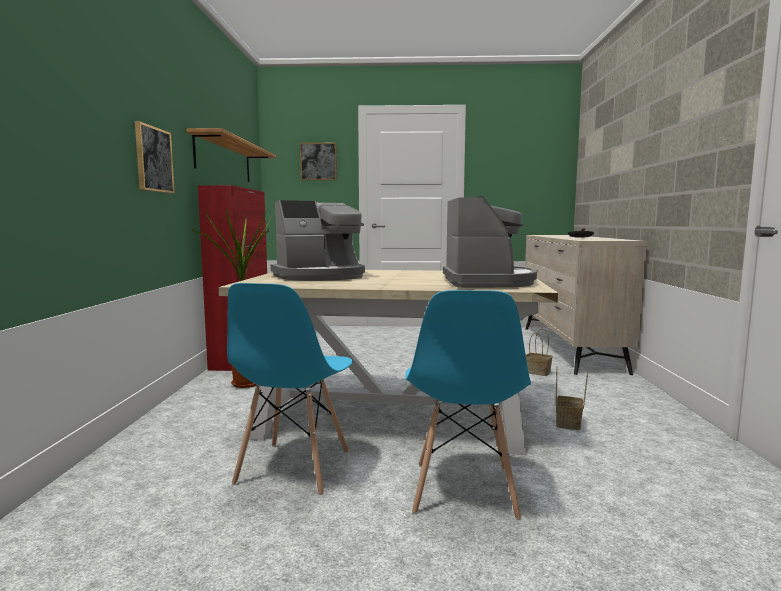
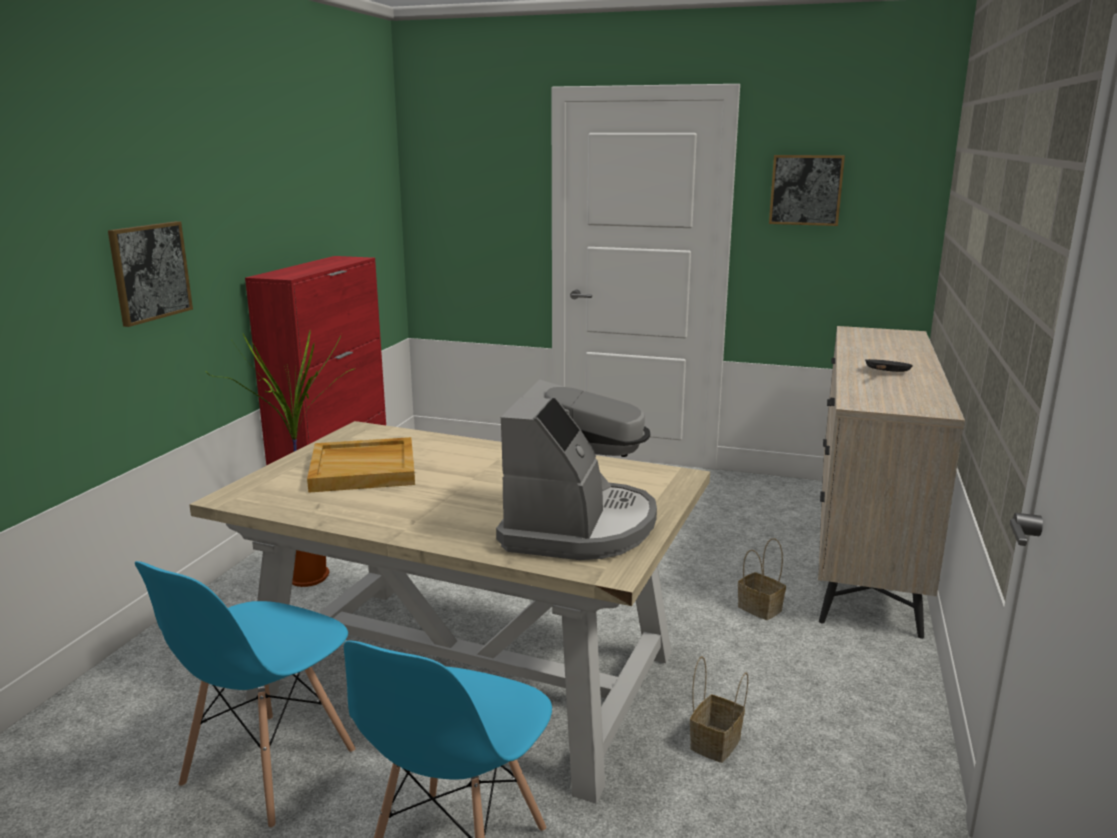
camera: 15 degrees right, 10 degrees up
shelf [186,128,276,182] -> none
coffee machine [270,200,365,281] -> beige tray [307,437,415,493]
picture [300,143,337,180] -> picture moved to [769,155,845,226]

